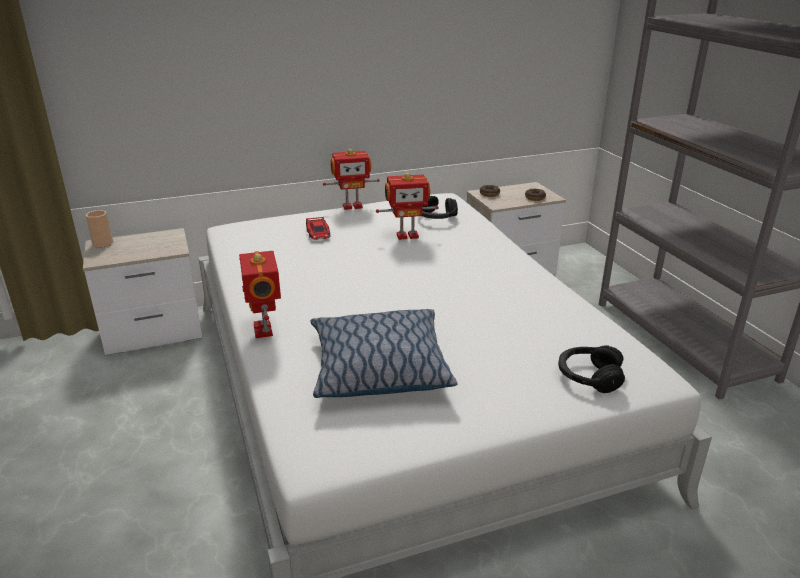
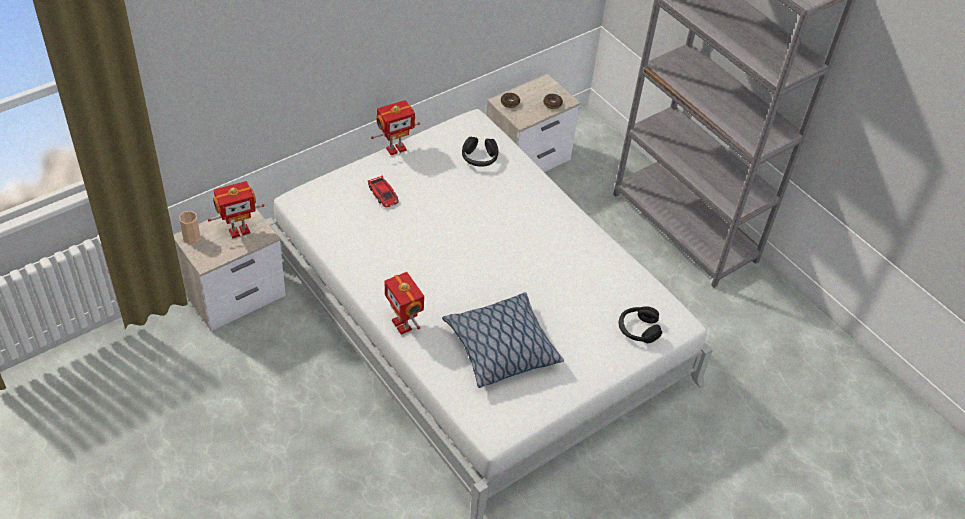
camera: 20 degrees left, 20 degrees up
toy robot [376,173,439,240] -> toy robot moved to [208,181,264,238]

